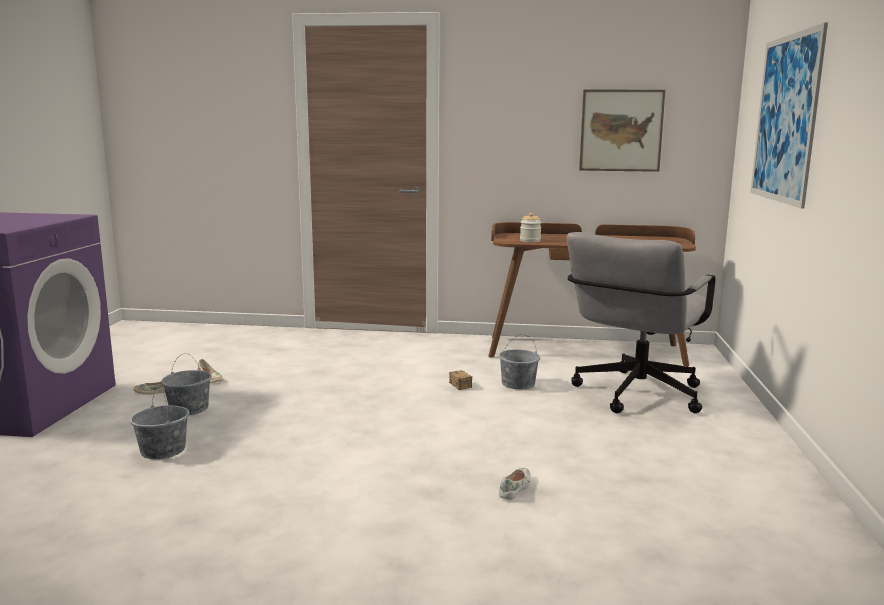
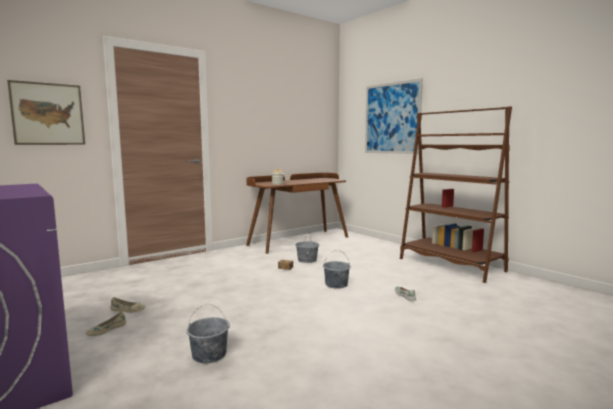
camera: 45 degrees left, 5 degrees down
grey bucket [161,353,212,415] -> grey bucket moved to [323,250,351,289]
grey office chair [567,232,716,413] -> none
picture [579,89,665,172] -> picture moved to [7,80,85,145]
none -> brown bookcase [400,106,512,283]

